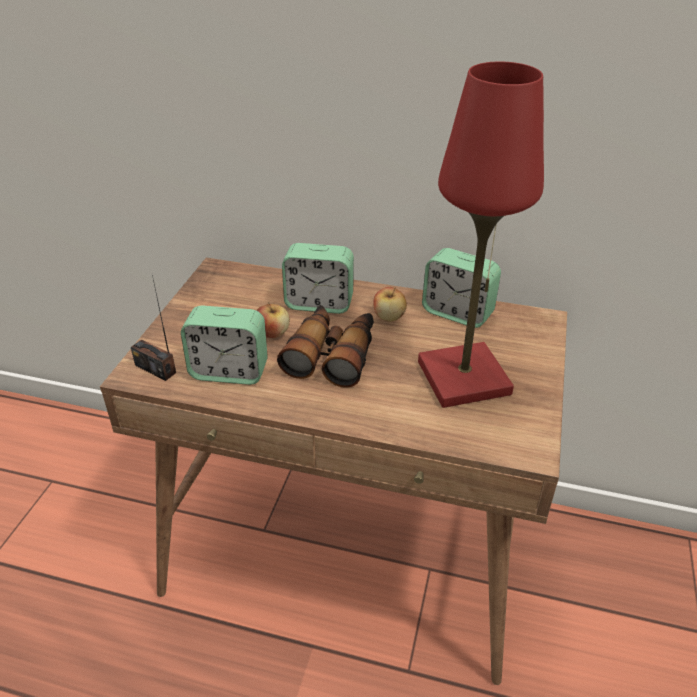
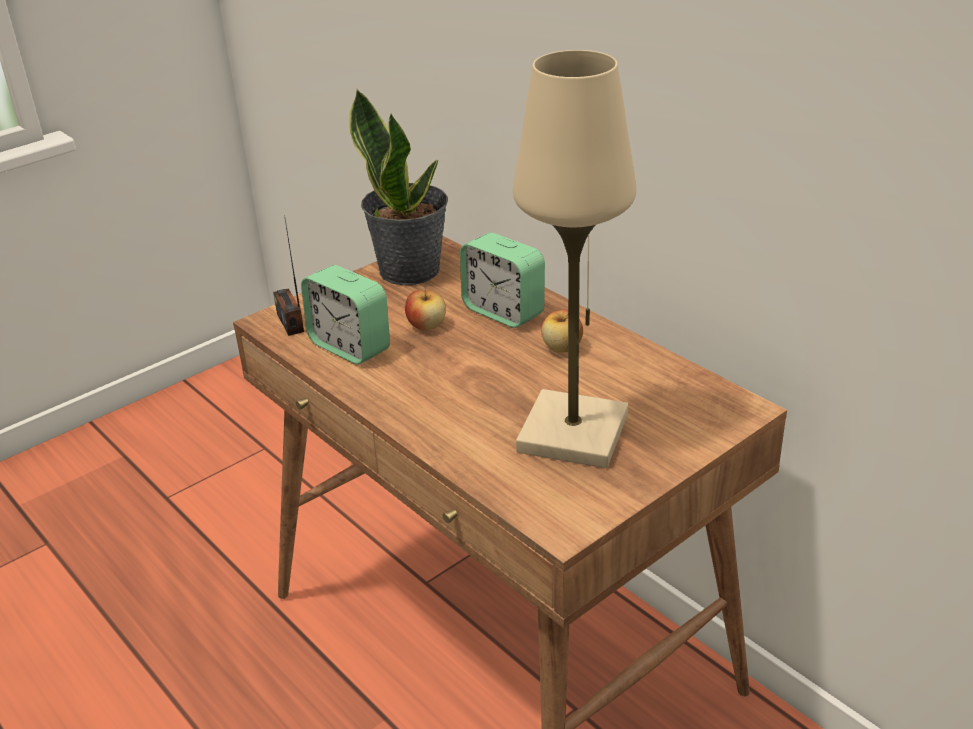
camera: 35 degrees right, 5 degrees down
binoculars [277,305,374,388] -> none
red table lamp [418,61,544,408] -> beige table lamp [513,50,636,468]
alarm clock [422,248,501,328] -> none
none -> potted plant [349,89,448,285]

